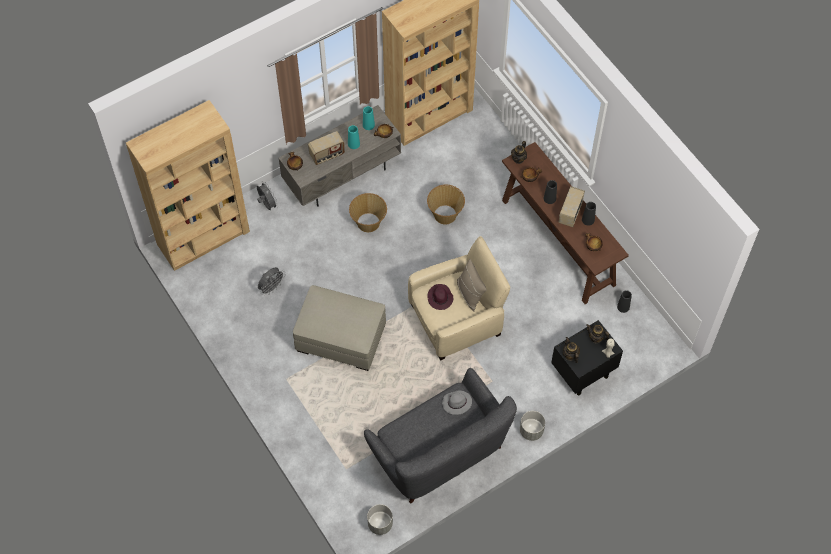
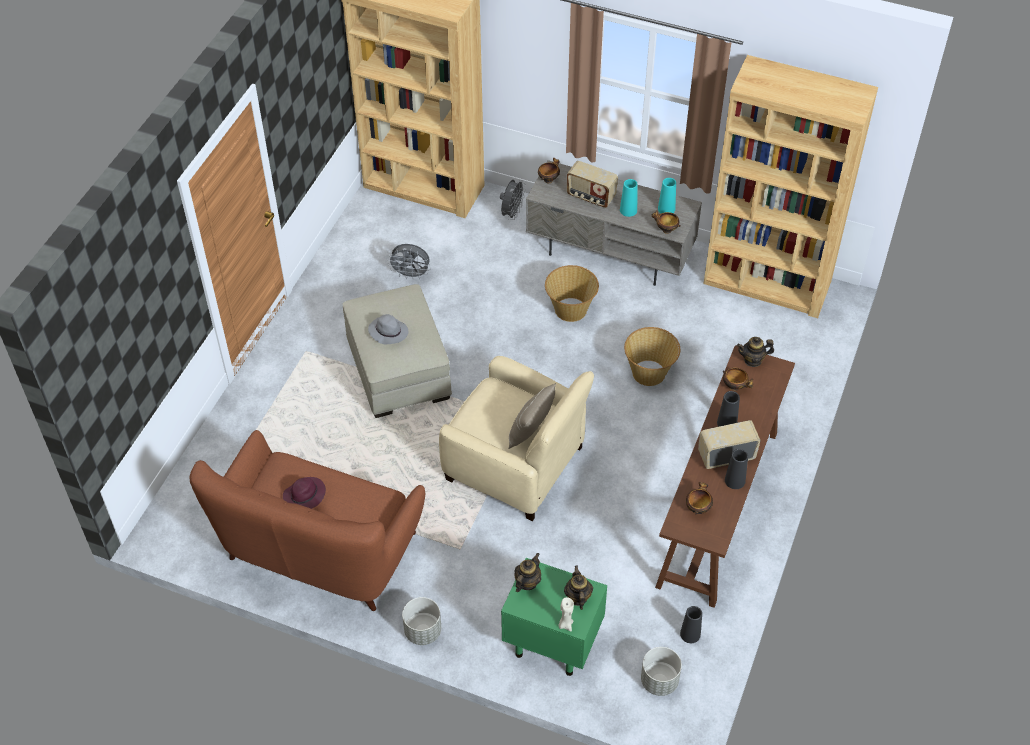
camera: 55 degrees right, 10 degrees down
grey sofa [364,368,517,503] -> brown sofa [189,430,425,611]
grey planter [367,504,393,535] -> grey planter moved to [641,647,682,696]
purple hat [427,284,454,310] -> purple hat moved to [283,477,326,509]
grey hat [442,391,472,415] -> grey hat moved to [368,314,408,345]
black nightstand [551,320,623,395] -> green nightstand [501,558,607,676]

